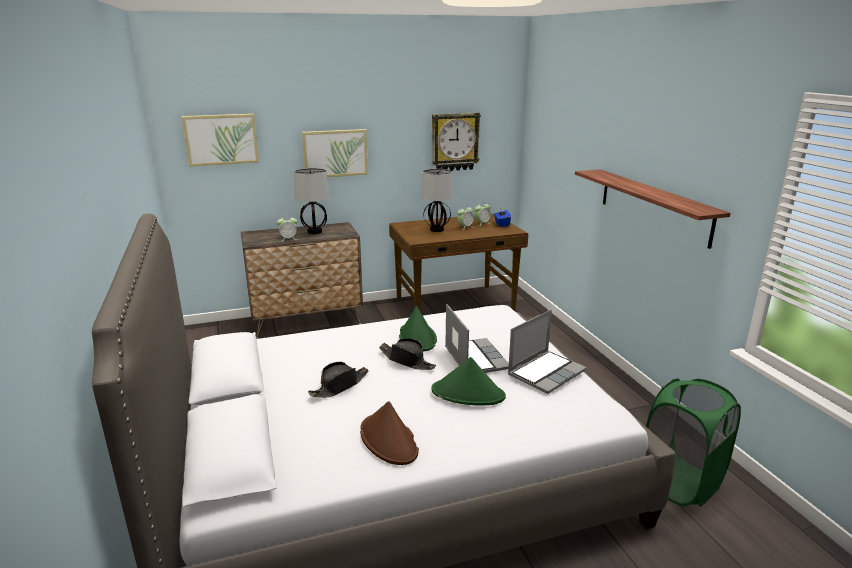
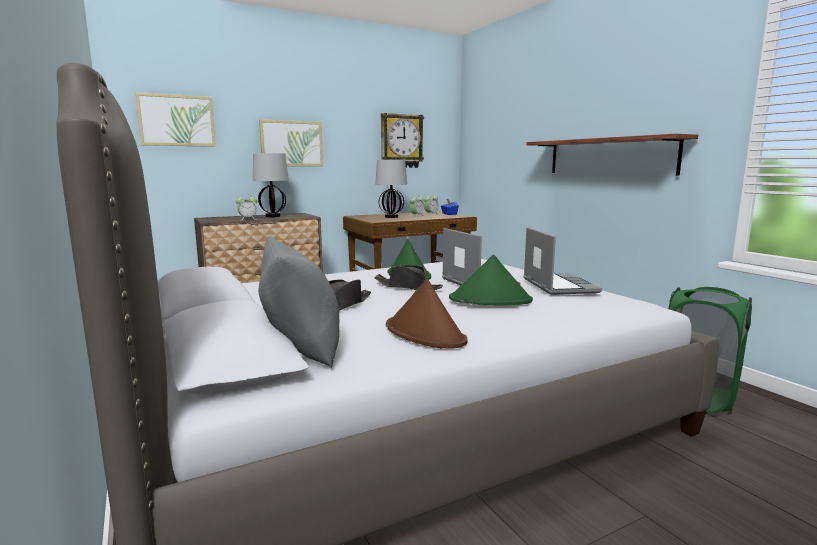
camera: 10 degrees left, 10 degrees down
laptop [508,310,587,394] -> laptop turned 45 degrees counterclockwise [524,227,602,295]
none -> grey pillow [258,236,339,368]

